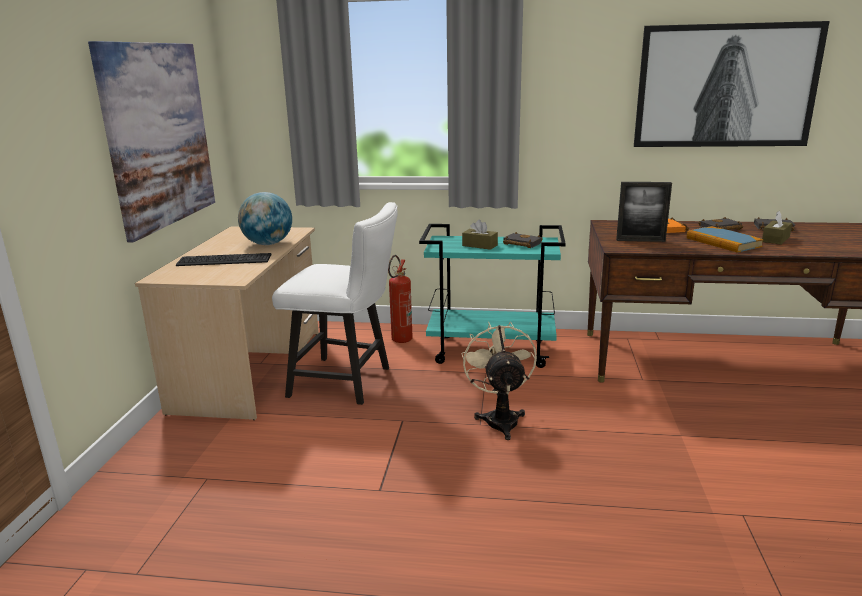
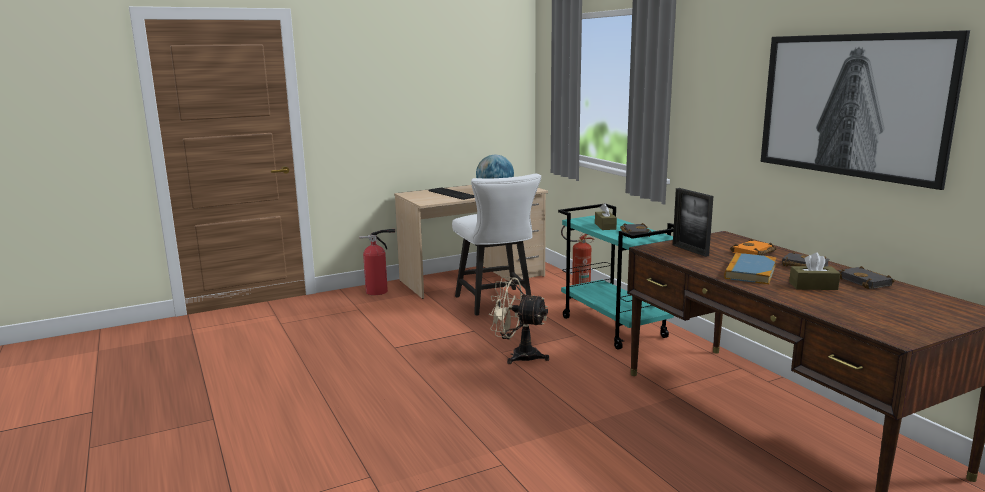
camera: 55 degrees right, 5 degrees down
picture [88,41,215,242] -> none
beige fan [461,322,537,440] -> beige fan turned 120 degrees counterclockwise [489,277,549,364]
none -> fire extinguisher [359,229,395,295]

